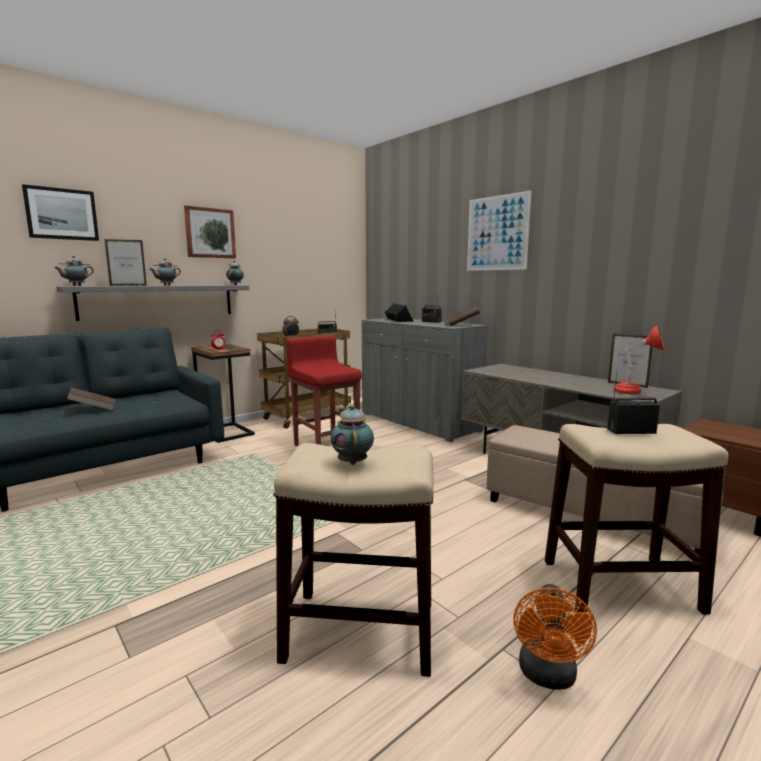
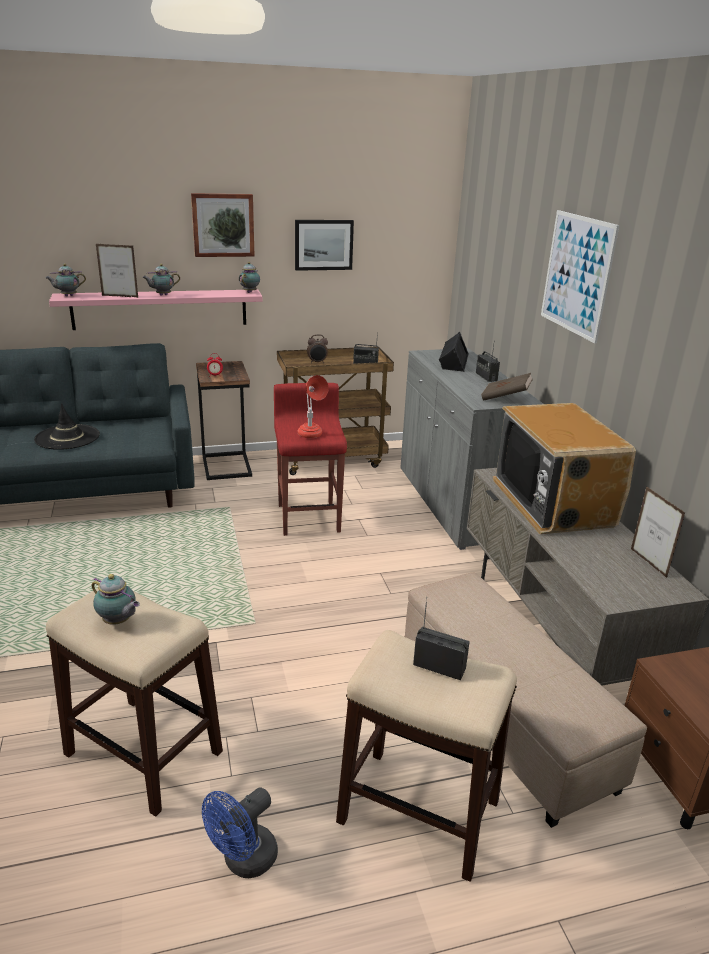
camera: 25 degrees right, 15 degrees up
picture [22,184,99,241] -> picture moved to [295,220,354,271]
grey shelf [56,285,249,321] -> pink shelf [49,289,263,330]
brown book [67,387,115,410] -> black hat [34,403,100,450]
teapot [331,404,374,465] -> teapot turned 105 degrees clockwise [92,574,140,625]
orange fan [513,584,597,690] -> blue fan [202,788,278,878]
red table lamp [614,326,665,394] -> red table lamp moved to [297,375,329,438]
none -> television [493,403,636,534]

